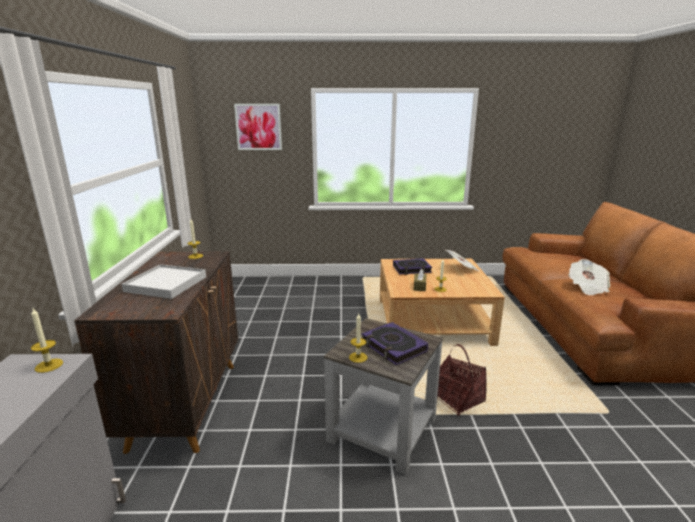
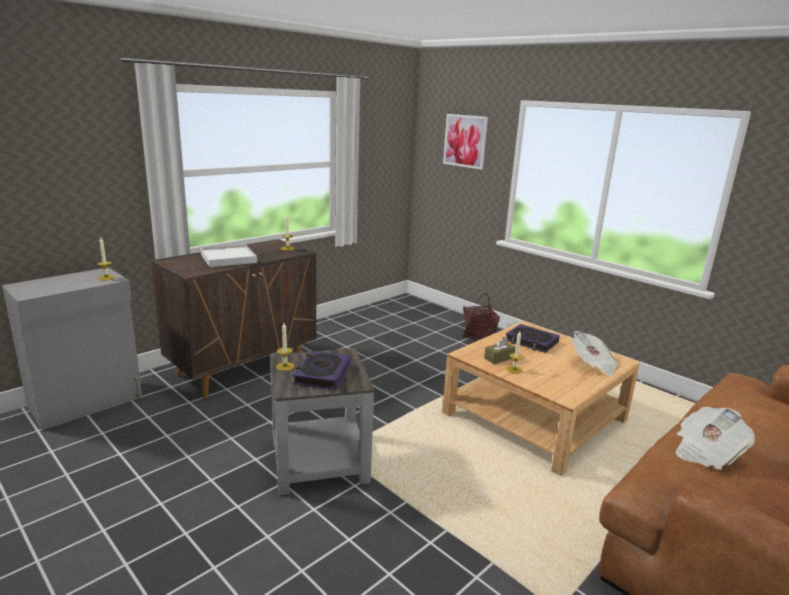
camera: 45 degrees right, 0 degrees up
basket [438,344,487,416] -> basket moved to [463,293,500,339]

